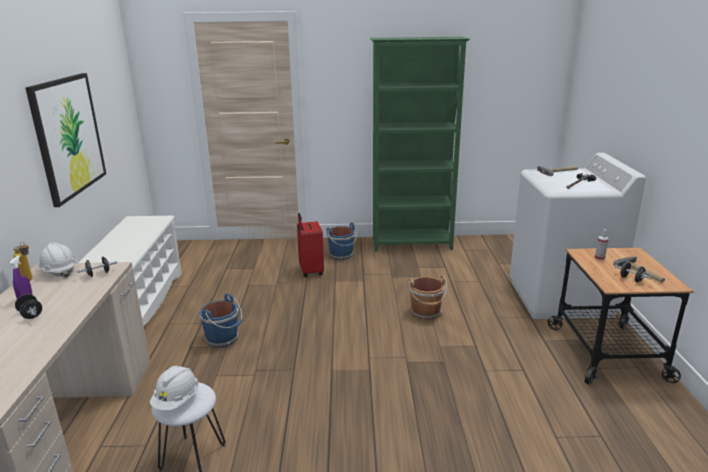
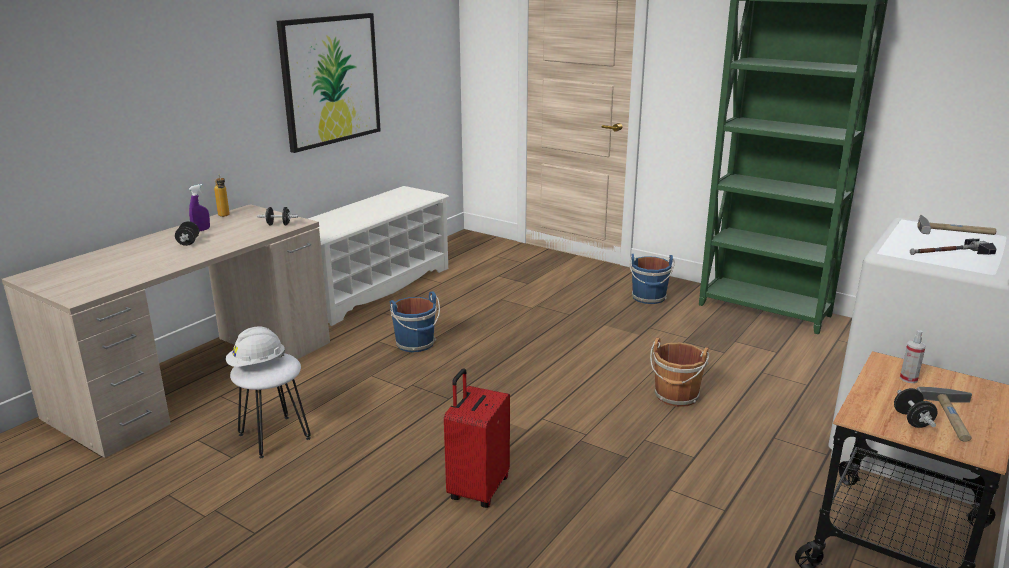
camera: 35 degrees right, 0 degrees up
white hard hat [38,243,77,278] -> none
red suitcase [297,213,324,277] -> red suitcase moved to [444,369,510,508]

